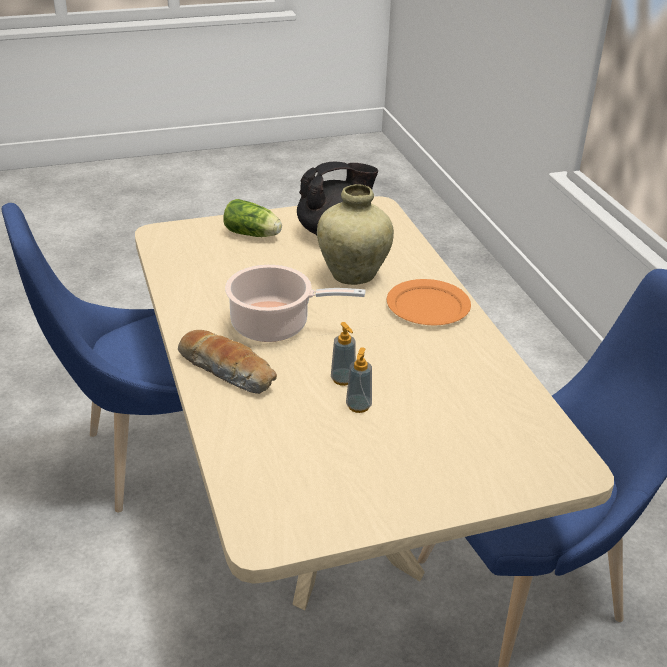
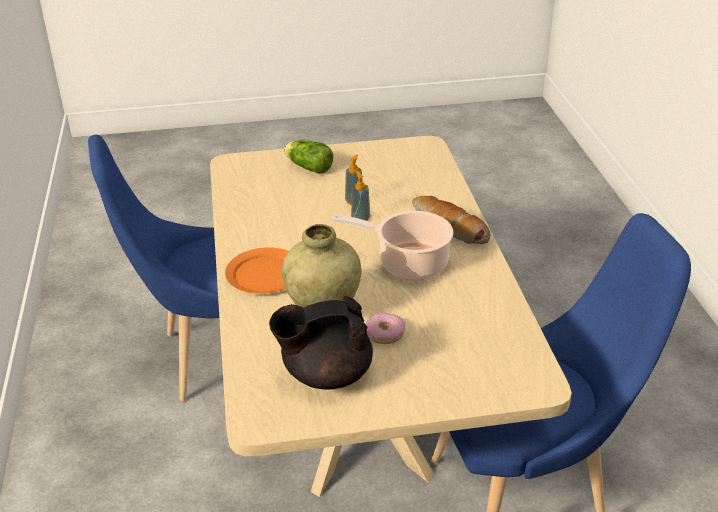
camera: 170 degrees left, 0 degrees up
lettuce [223,199,282,237] -> lettuce moved to [284,139,333,174]
none -> donut [365,313,405,344]

